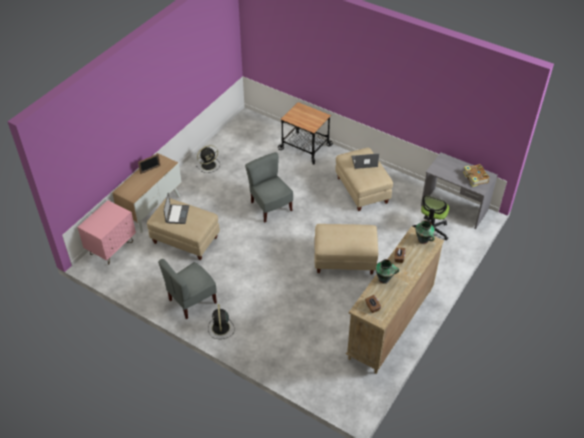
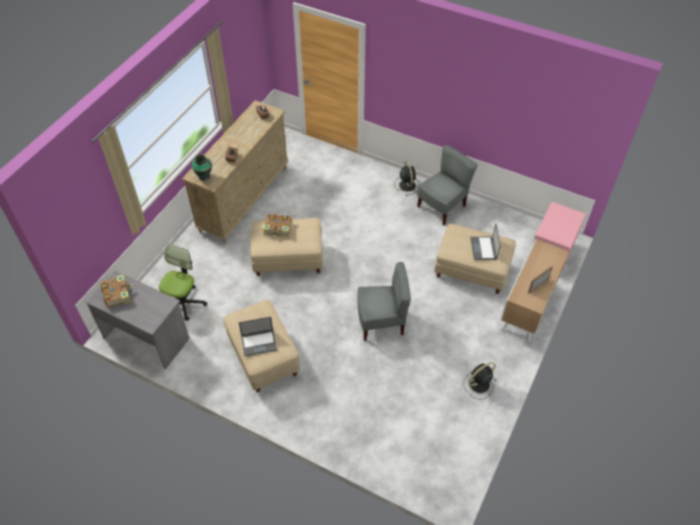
camera: 175 degrees right, 5 degrees up
grey chair [245,152,293,222] -> grey chair turned 60 degrees counterclockwise [357,262,411,341]
cart [278,102,333,164] -> none
vase [375,259,399,284] -> none
none -> book [262,214,291,237]

